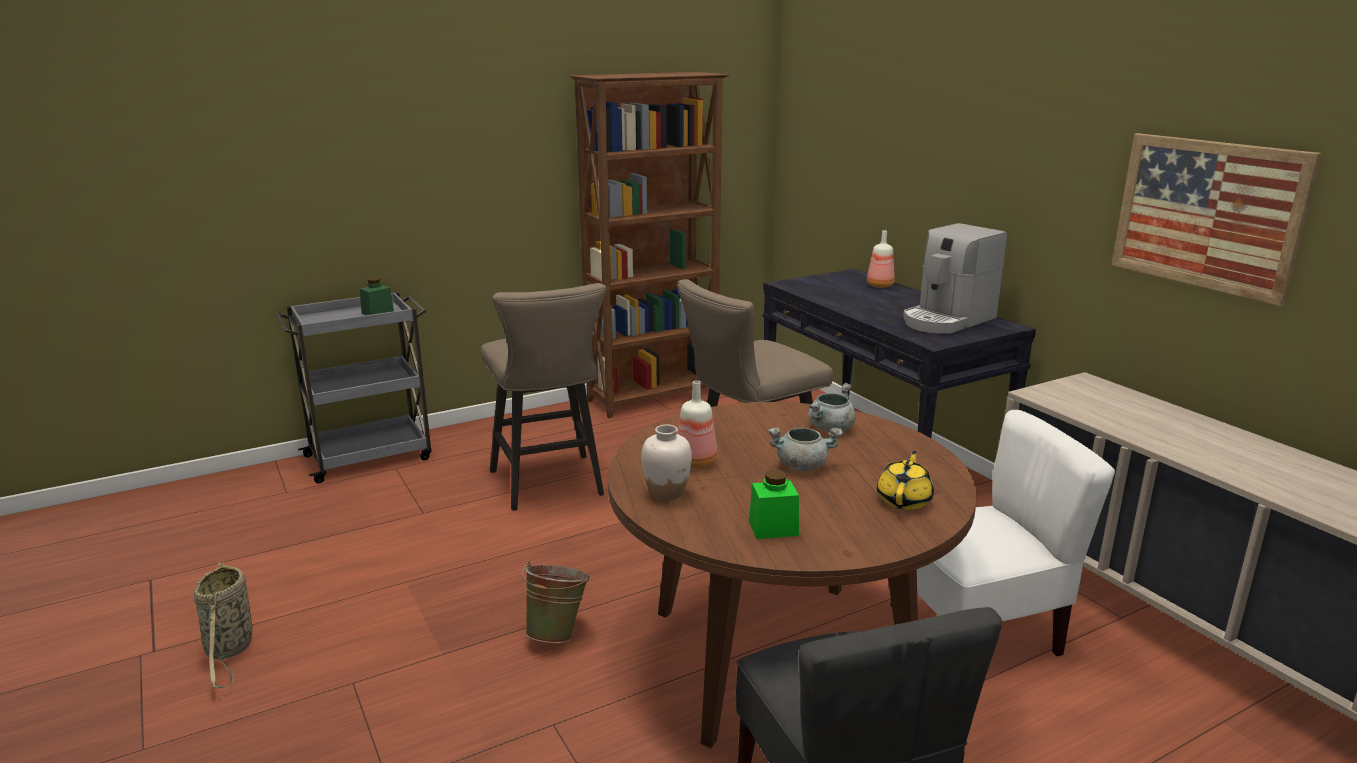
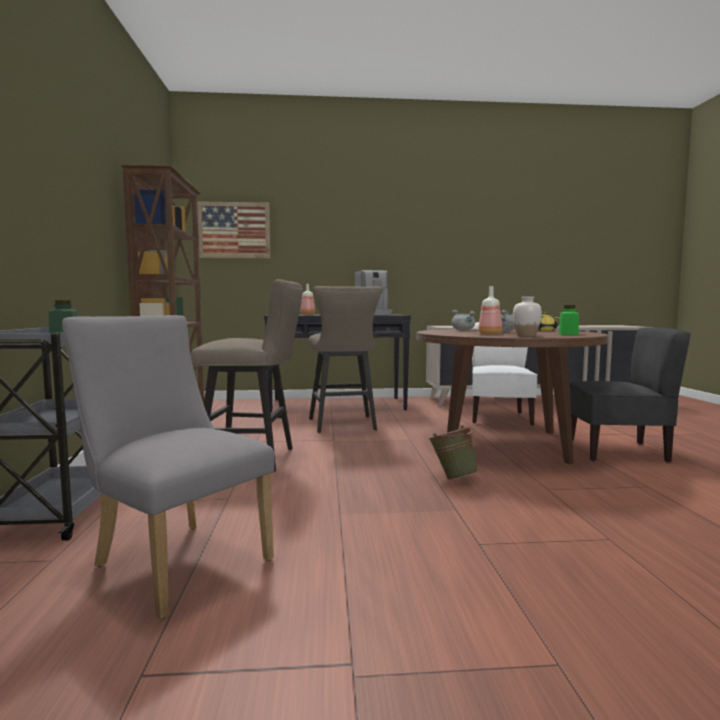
camera: 65 degrees left, 15 degrees down
basket [194,562,252,688] -> none
picture [1111,133,1322,307] -> picture moved to [197,201,270,259]
none -> grey chair [62,315,275,619]

